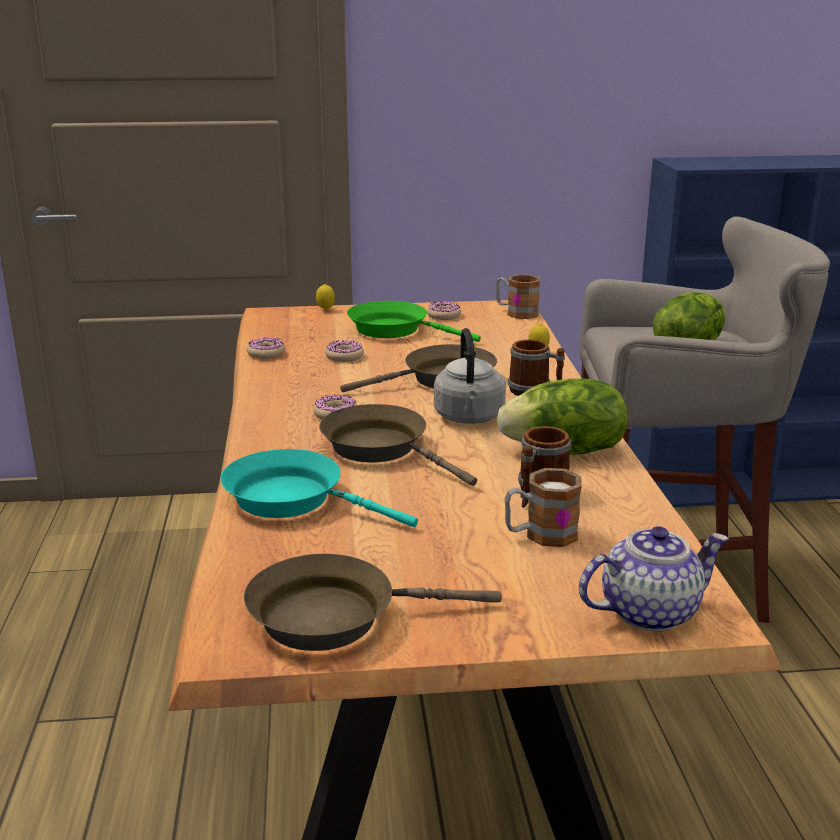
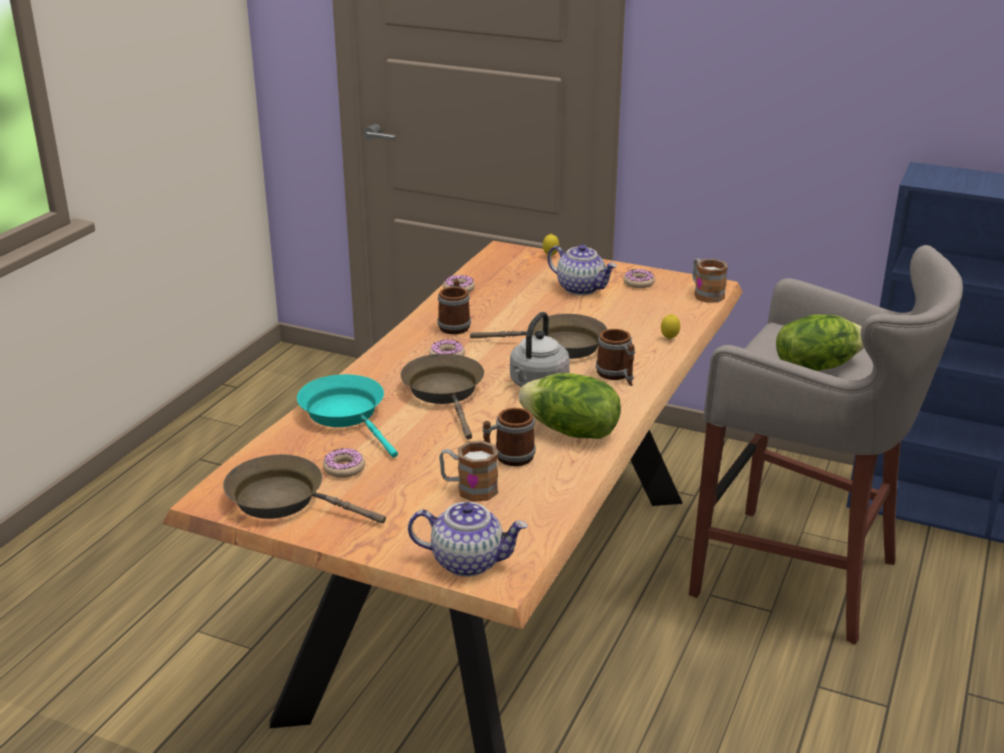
camera: 30 degrees right, 5 degrees up
donut [325,340,364,362] -> donut moved to [323,448,365,478]
green frying pan [347,301,481,342] -> teapot [547,244,617,295]
none -> mug [437,279,471,334]

